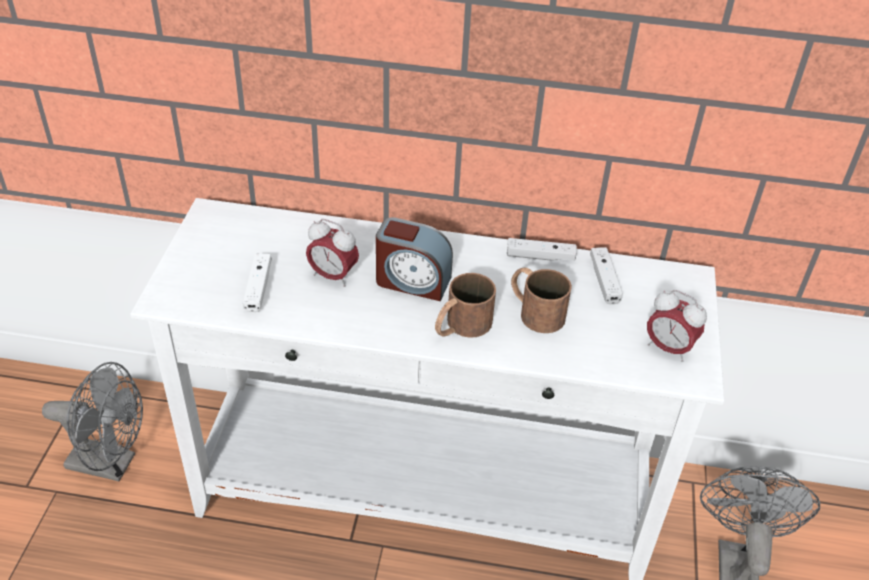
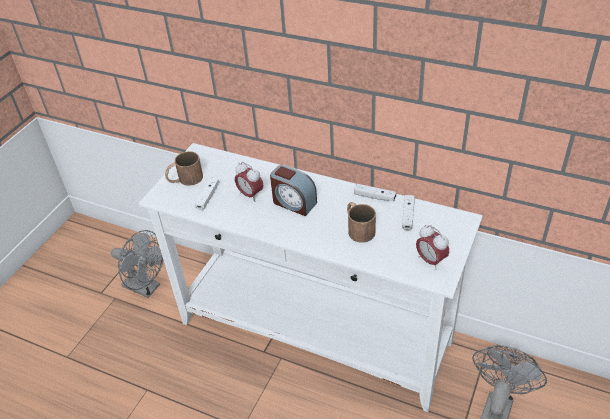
camera: 20 degrees right, 0 degrees up
brown mug [435,273,496,338] -> brown mug moved to [165,151,203,186]

